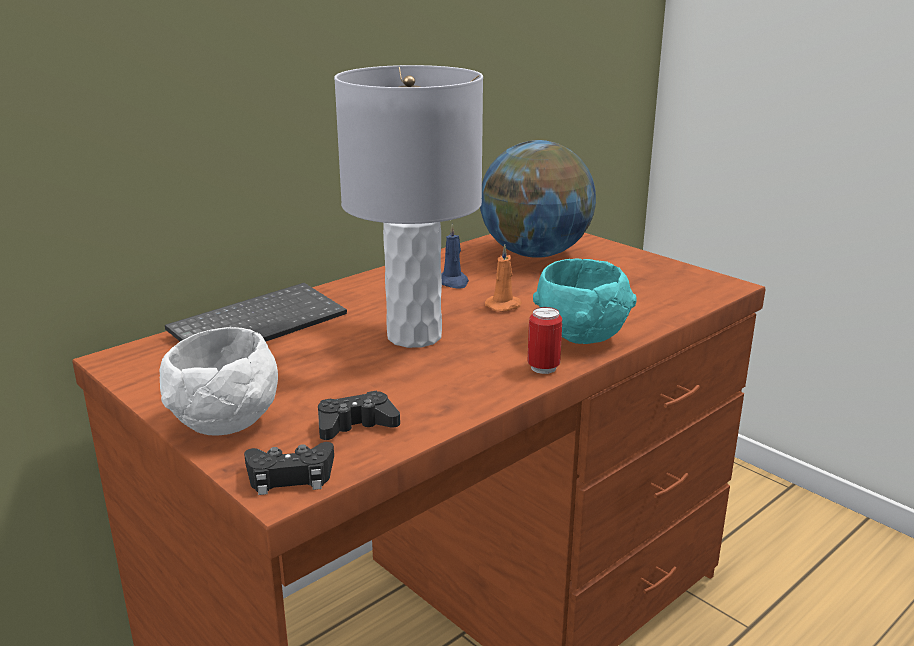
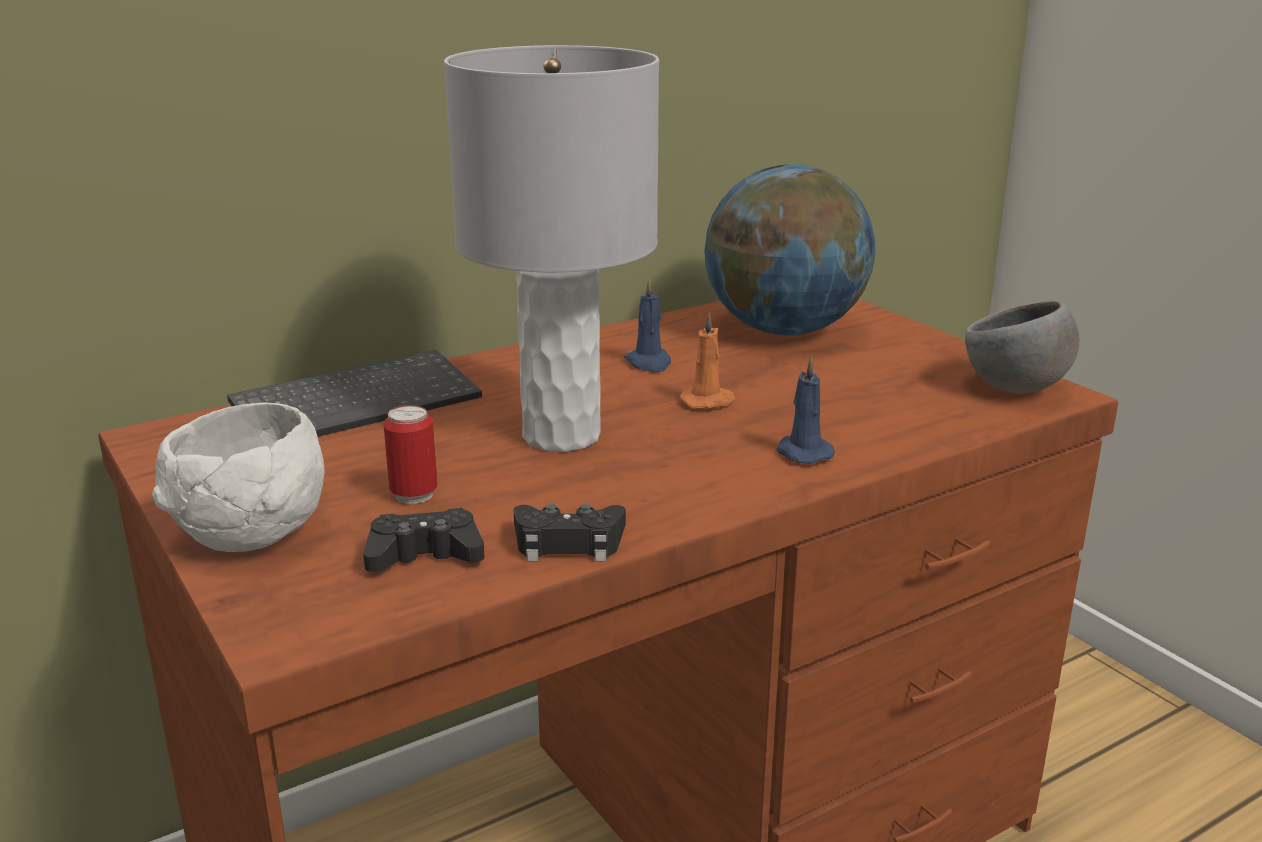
camera: 10 degrees right, 0 degrees up
black game controller [244,442,334,495] -> black game controller moved to [513,504,626,561]
can [528,307,562,374] -> can moved to [383,405,438,504]
turquoise bowl [533,258,637,344] -> blue candle [777,356,835,464]
none -> grey bowl [965,300,1080,393]

